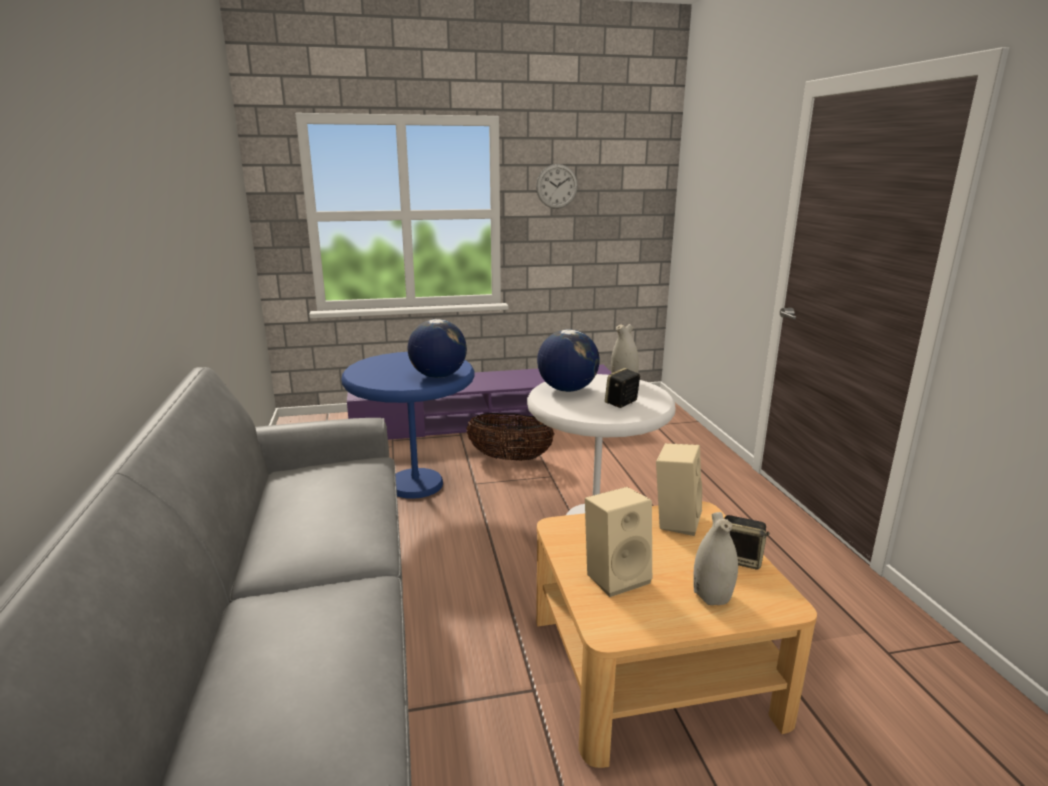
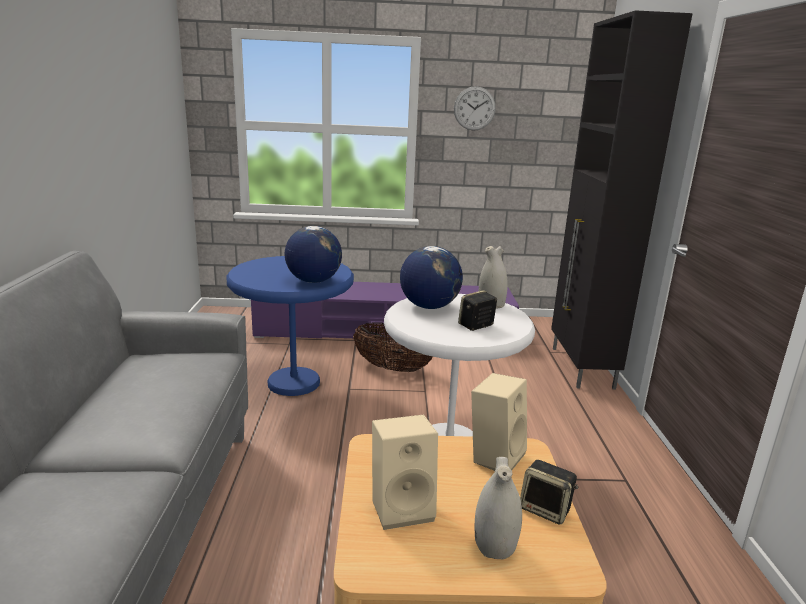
camera: 10 degrees right, 0 degrees up
none -> black cabinet [551,10,693,390]

